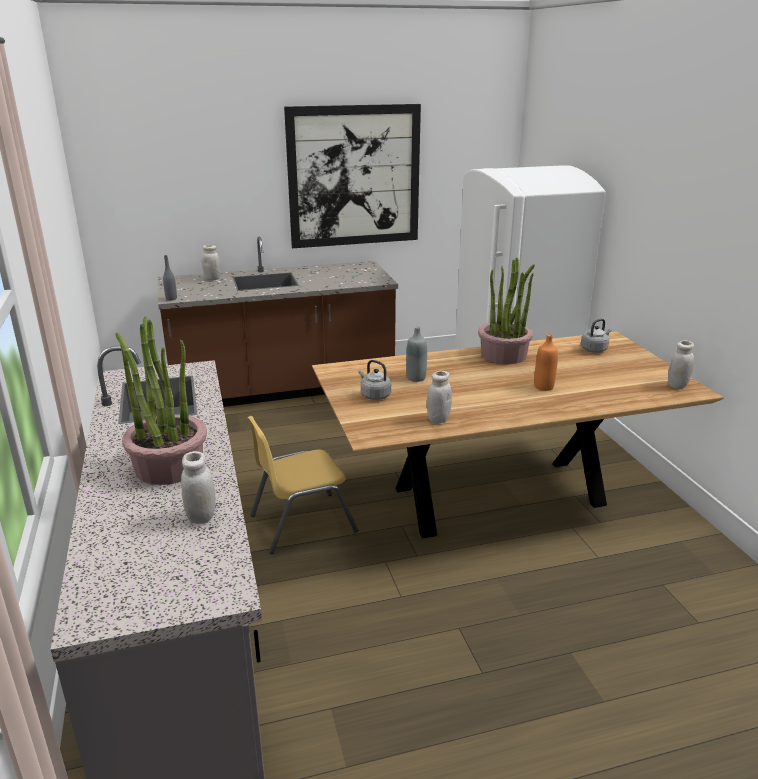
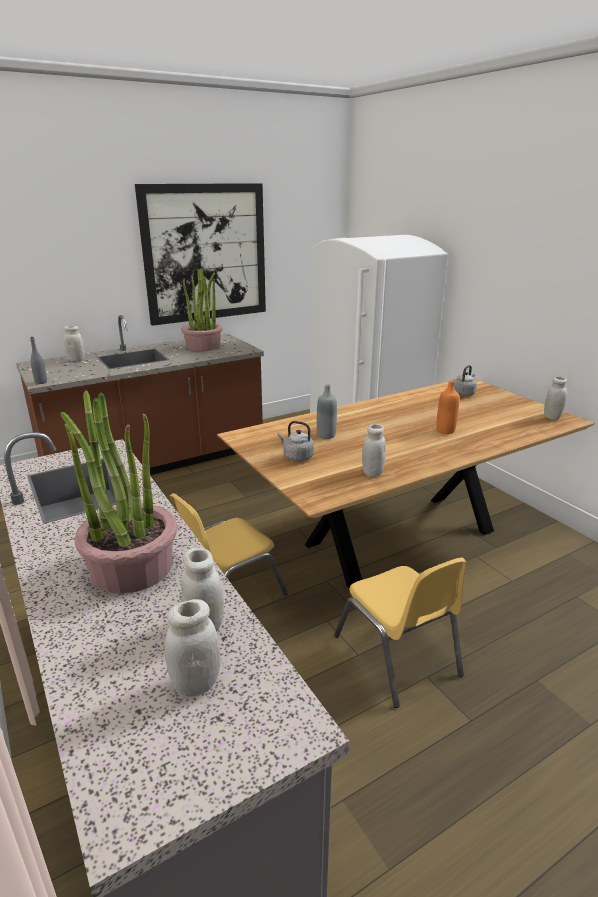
camera: 15 degrees left, 0 degrees up
potted plant [478,258,535,364] -> potted plant moved to [181,268,223,351]
none -> white jar [165,599,221,696]
none -> yellow chair [334,558,467,708]

